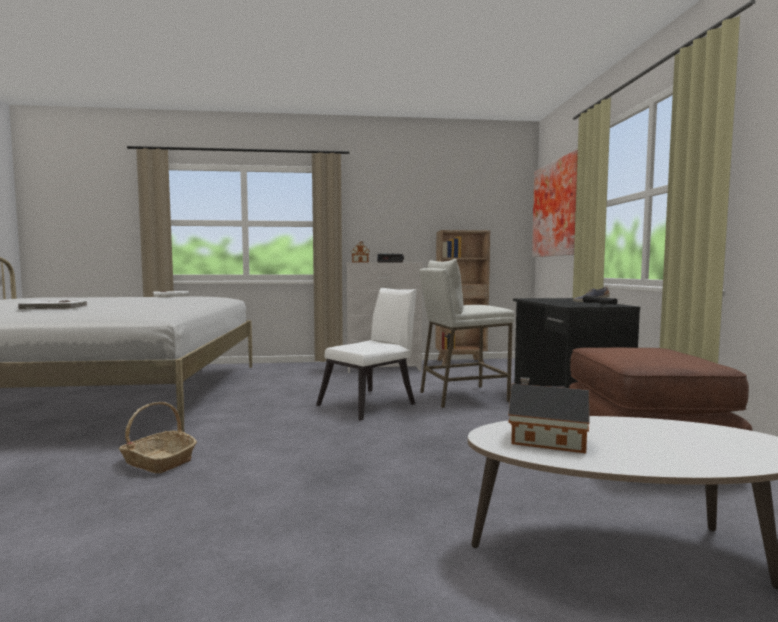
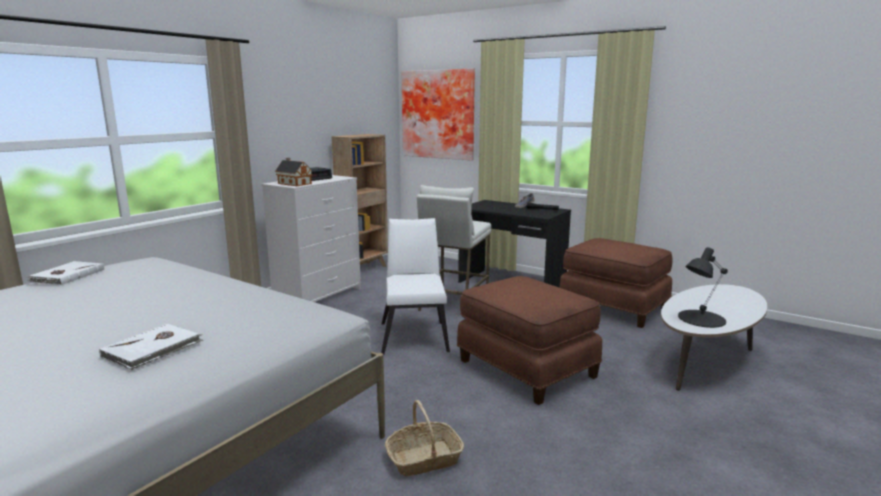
camera: 50 degrees left, 10 degrees up
toy house [508,377,589,454] -> black table lamp [678,247,728,328]
none -> brown ottoman [457,276,602,405]

